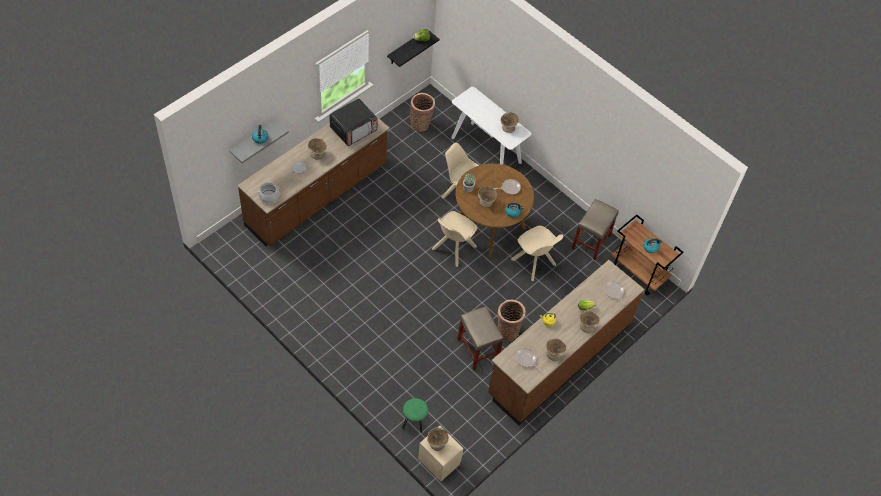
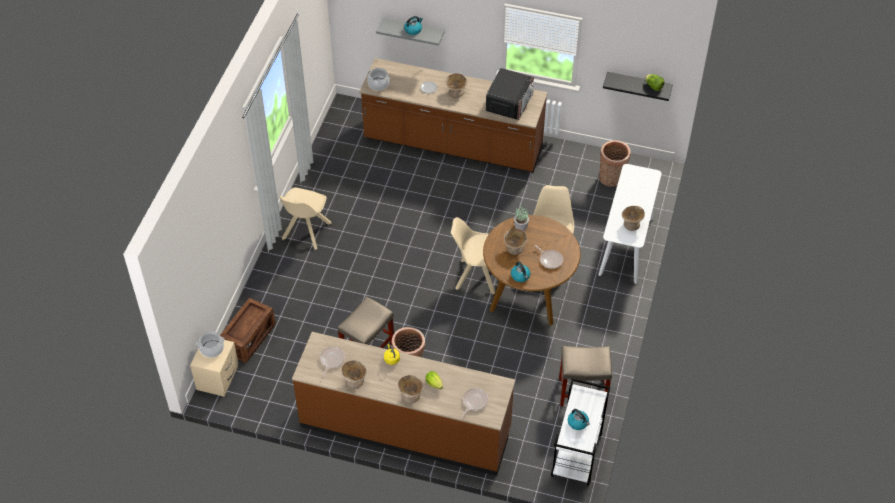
camera: 65 degrees right, 5 degrees down
microwave [329,99,378,146] -> microwave turned 90 degrees counterclockwise [486,68,534,120]
green stool [402,398,428,433] -> crate [220,298,275,363]
beige bowl [427,427,449,451] -> cooking pot [196,331,224,357]
beige chair [511,226,563,281] -> beige chair moved to [279,187,332,250]
brown cart [611,215,683,295] -> white cart [551,378,611,486]

